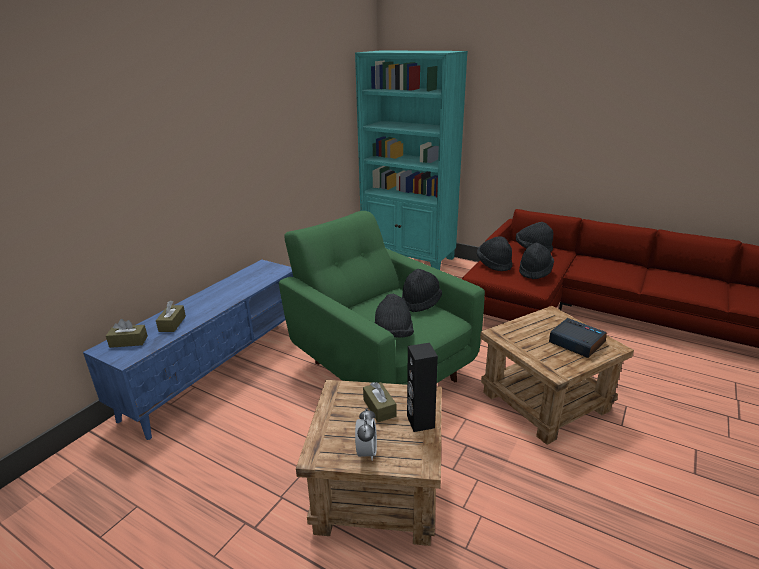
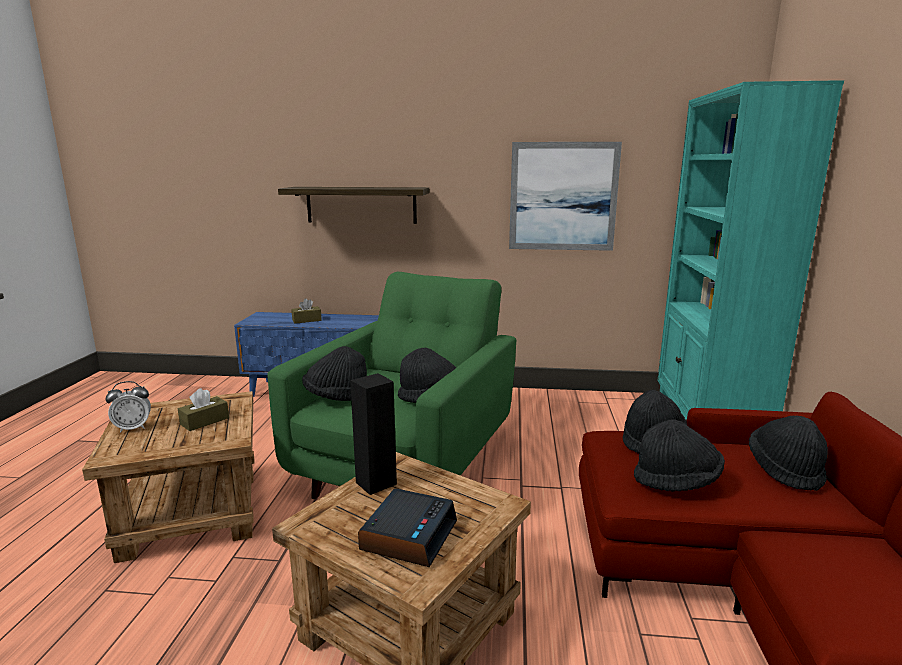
camera: 65 degrees right, 10 degrees down
brown tissue box [106,319,148,348] -> none
black speaker [407,343,438,432] -> black speaker moved to [350,373,397,495]
none -> shelf [278,187,429,224]
none -> picture [509,142,622,251]

